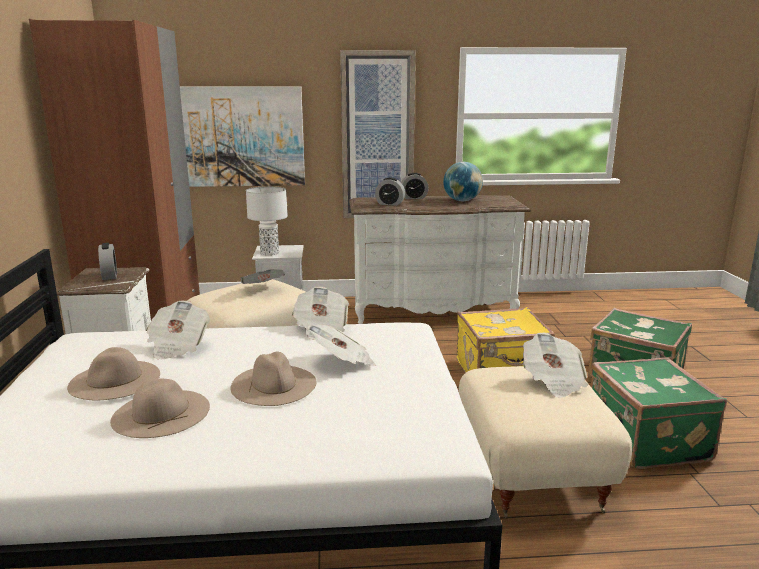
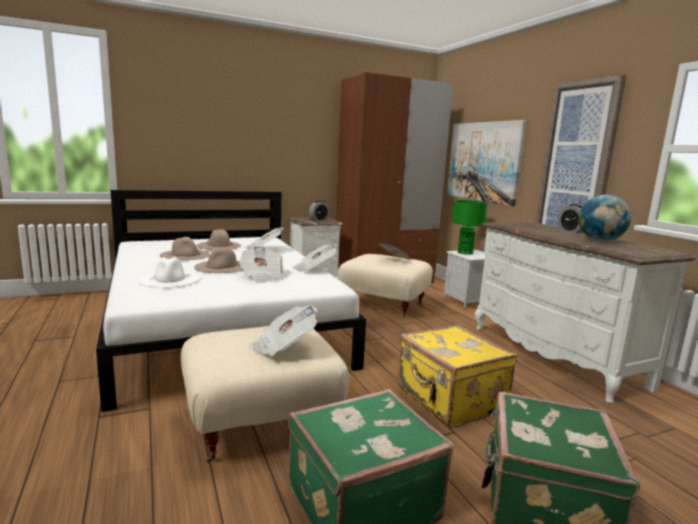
camera: 70 degrees right, 5 degrees down
white table lamp [246,186,288,255] -> green table lamp [452,200,488,255]
alarm clock [375,178,405,206] -> none
none -> white hat [138,257,200,288]

